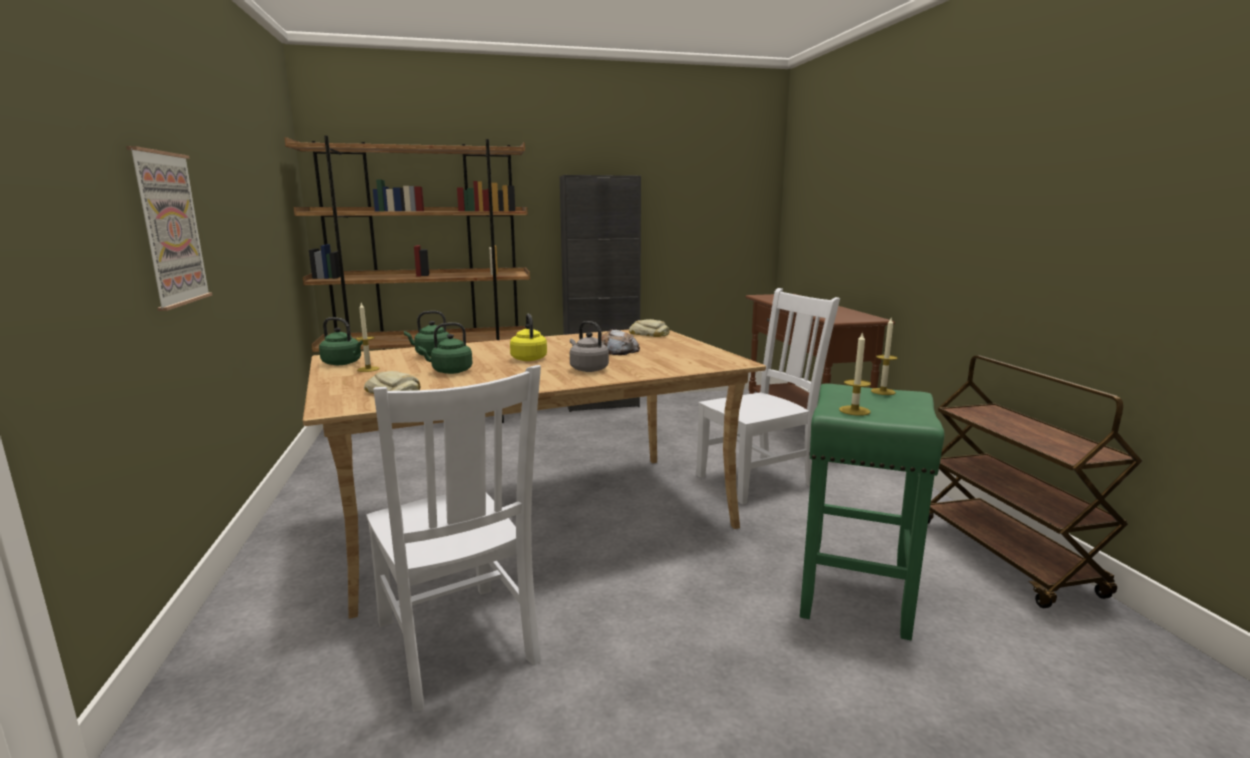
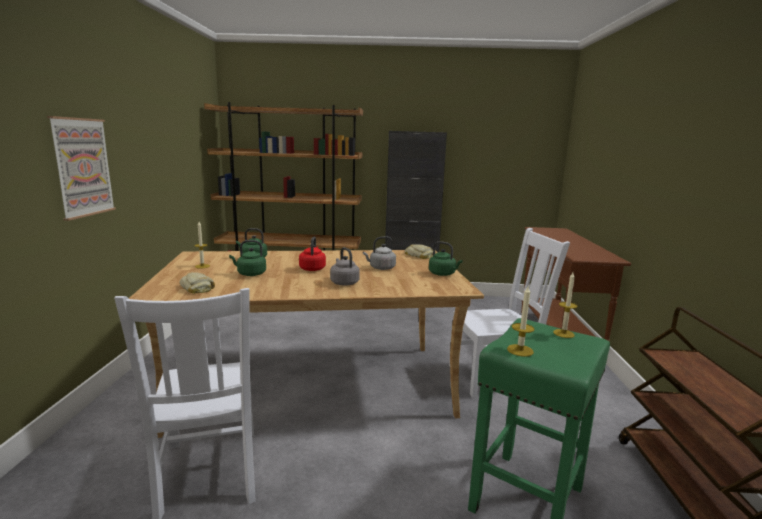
camera: 15 degrees right, 0 degrees up
green kettle [319,317,363,365] -> green kettle moved to [429,241,463,276]
yellow kettle [510,314,547,361] -> red kettle [299,236,326,271]
bread [601,329,640,355] -> grey kettle [363,236,396,270]

